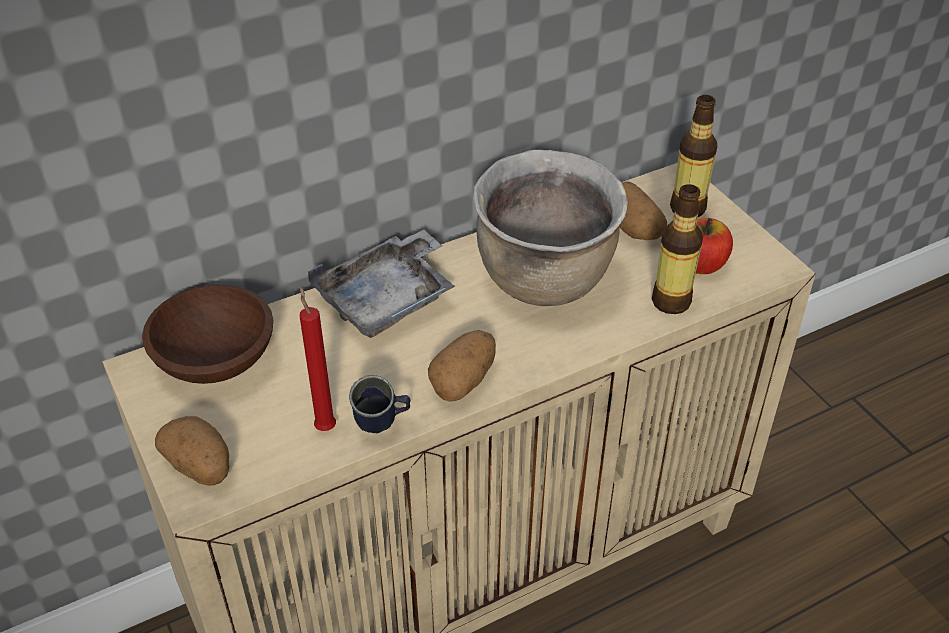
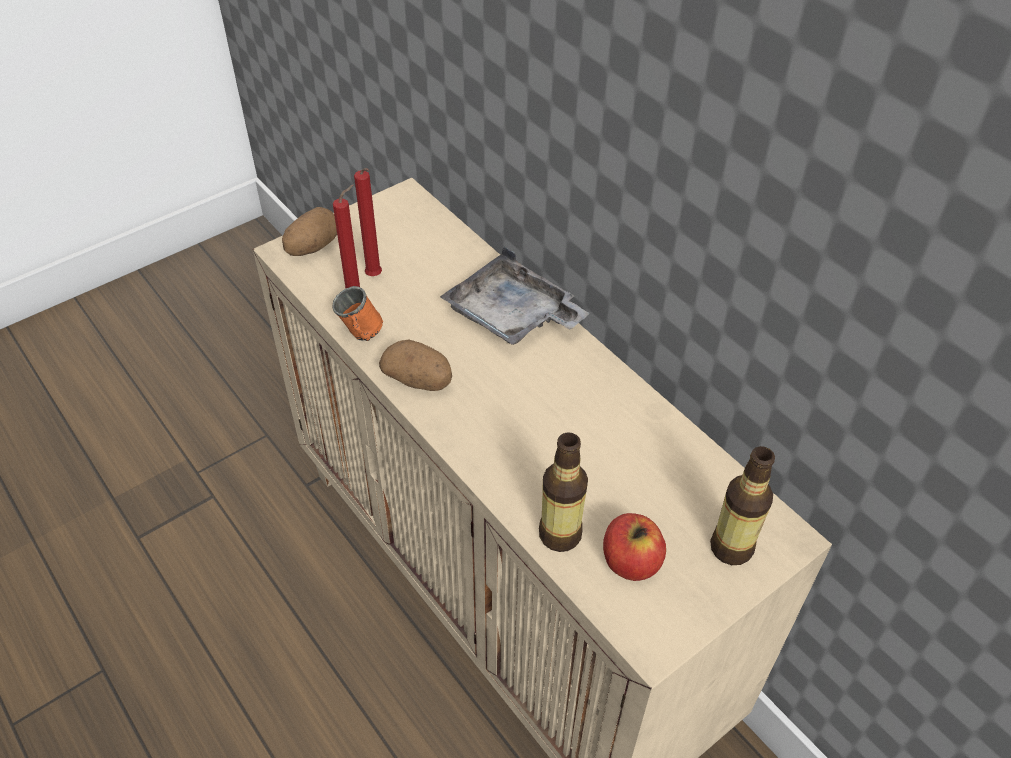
camera: 80 degrees right, 5 degrees up
brown bowl [142,284,273,384] -> none
blue mug [349,375,410,433] -> orange mug [332,286,383,341]
brown cooking pot [473,150,628,306] -> none
potato [620,182,667,240] -> none
none -> red candle [354,168,382,276]

